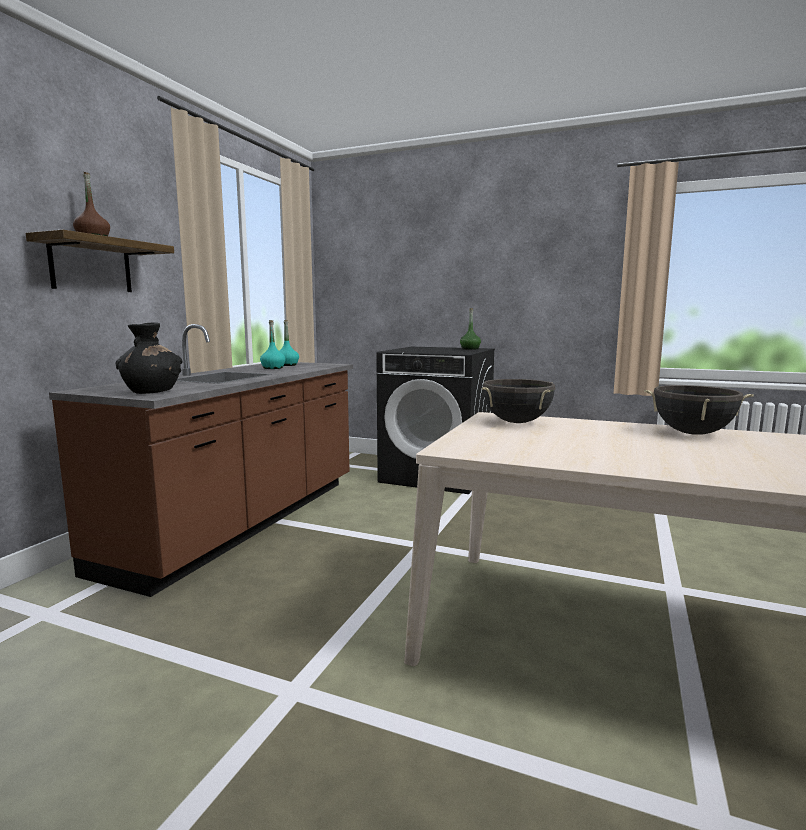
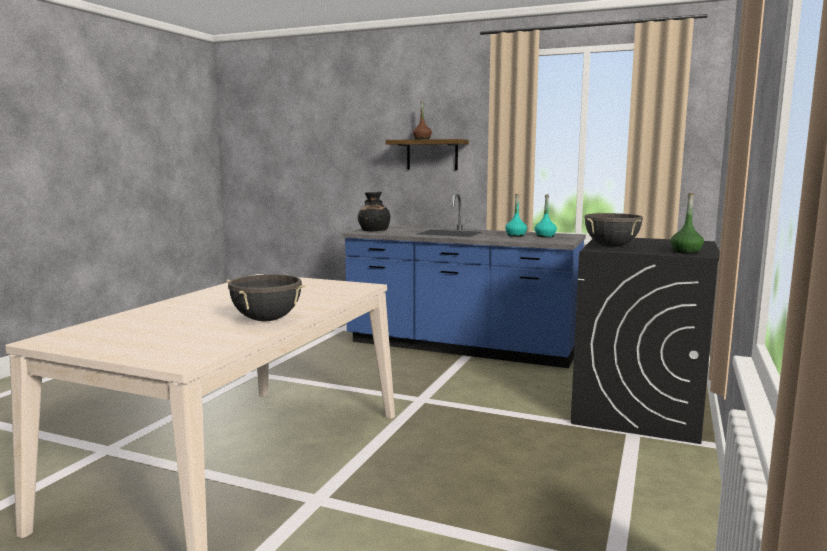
camera: 90 degrees right, 0 degrees up
brown counter [49,324,353,597] -> blue counter [341,194,586,368]
black cooking pot [482,379,555,423] -> black cooking pot moved to [584,213,643,247]

